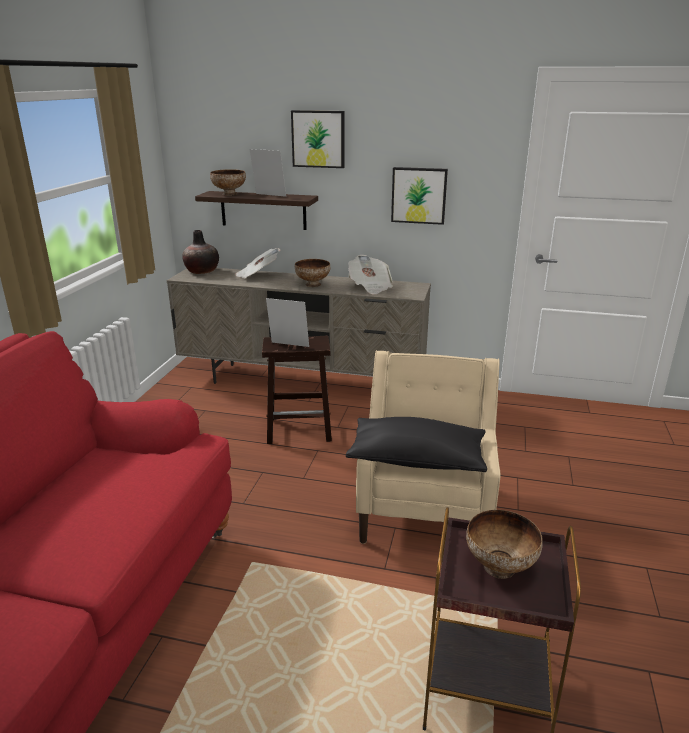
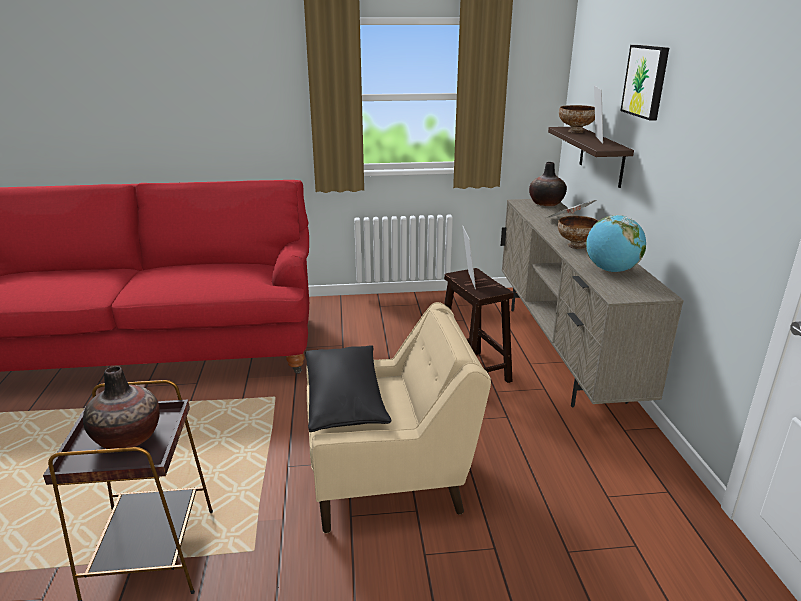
camera: 70 degrees right, 0 degrees up
newspaper [348,255,393,295] -> globe [586,215,646,272]
picture [391,167,448,225] -> none
bowl [466,510,543,579] -> vase [83,366,160,449]

